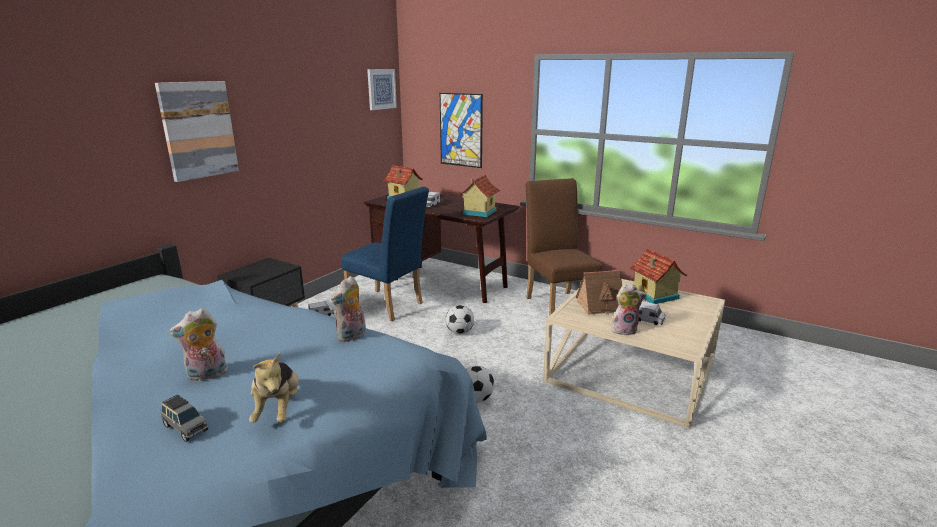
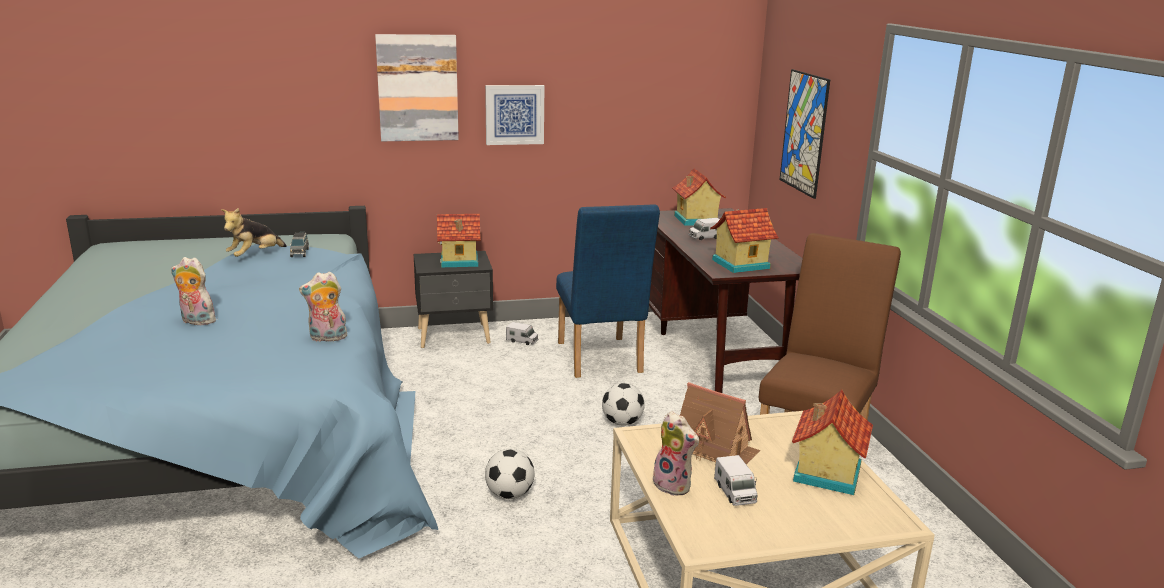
camera: 45 degrees right, 0 degrees up
grey toy car [161,394,208,442] -> grey toy car moved to [290,232,309,257]
plush toy [249,353,299,423] -> plush toy moved to [221,208,287,257]
picture [367,69,397,110] -> picture moved to [485,85,544,145]
none -> toy house [437,214,481,267]

